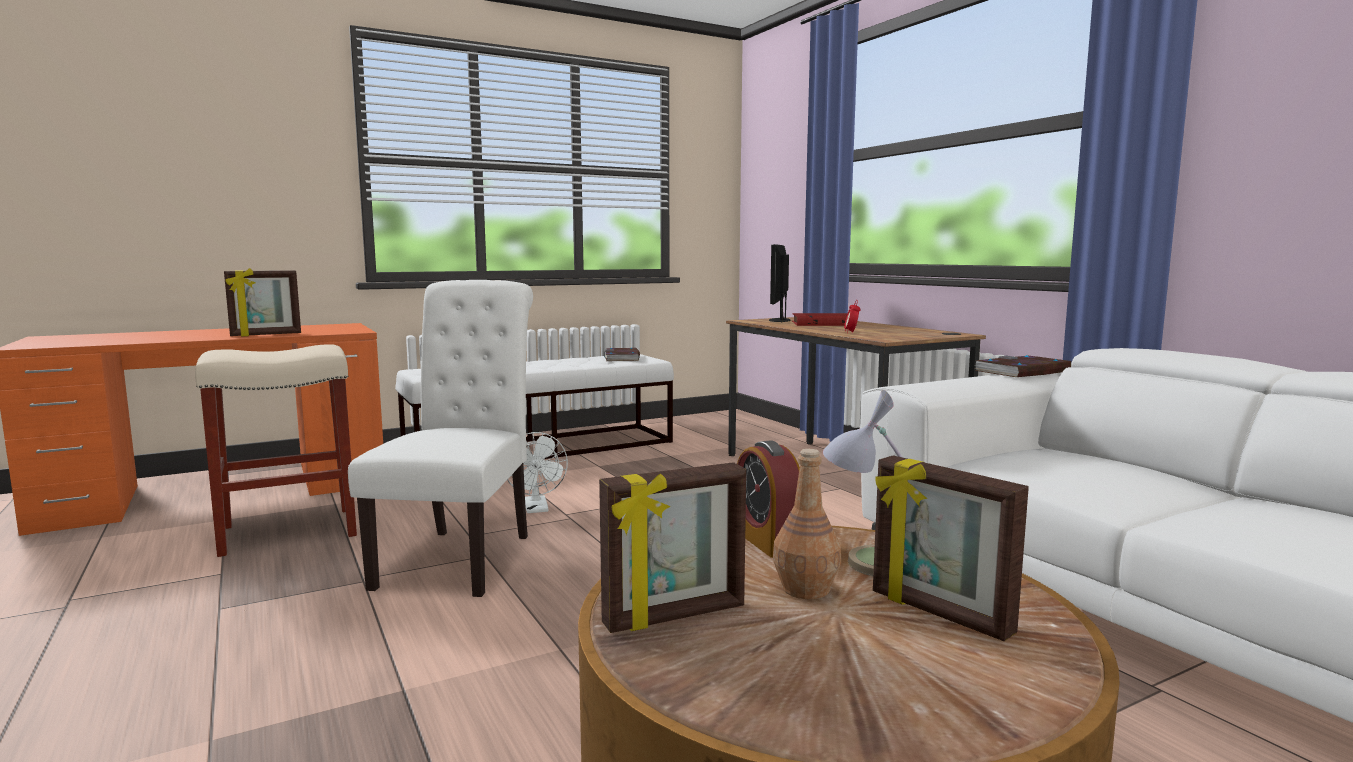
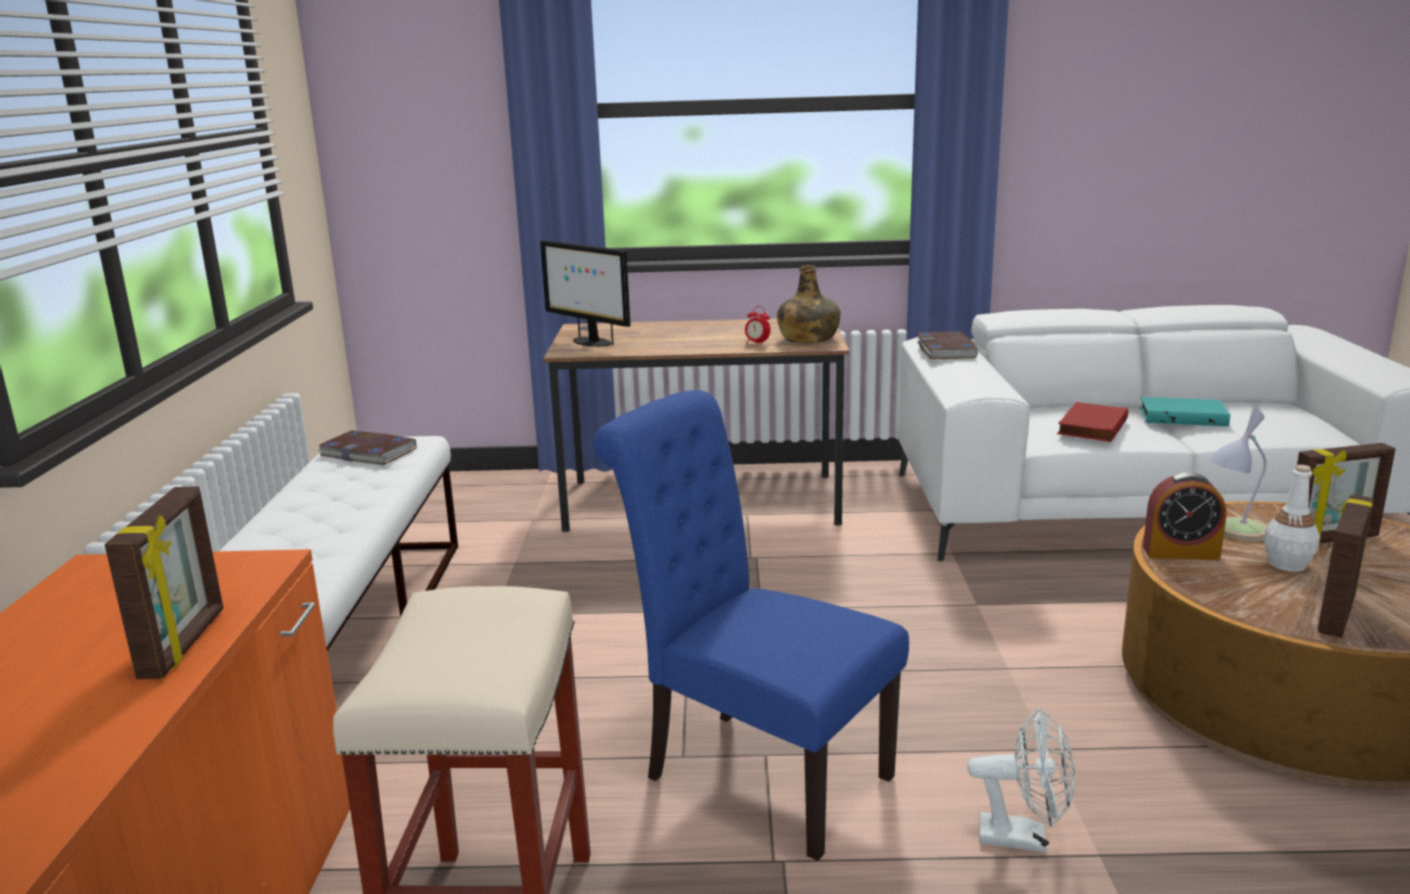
camera: 60 degrees left, 10 degrees up
white chair [348,280,533,597] -> blue chair [593,390,909,861]
white fan [507,432,568,513] -> white fan moved to [967,708,1075,853]
picture frame [599,462,746,633] -> picture frame turned 150 degrees counterclockwise [1318,494,1374,638]
brown bottle [773,449,841,600] -> white bottle [1263,465,1320,572]
red book [792,313,857,326] -> red book moved to [1057,402,1128,442]
none -> green bottle [777,265,841,343]
none -> turquoise book [1140,397,1230,426]

